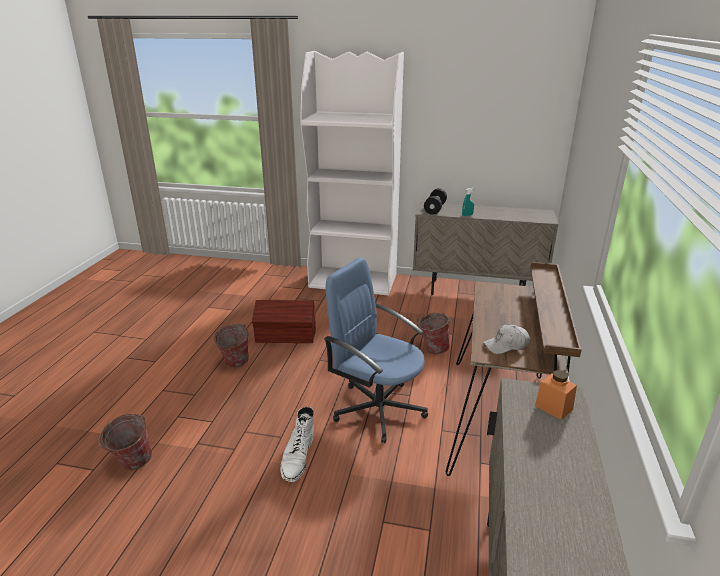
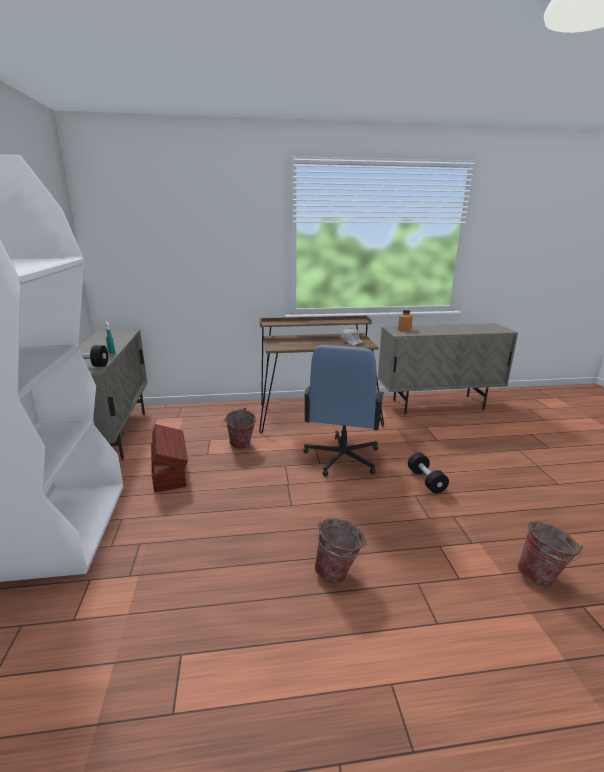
camera: 110 degrees left, 5 degrees down
brown storage box [252,300,316,343] -> brown storage box moved to [151,424,188,492]
white boot [280,407,314,482] -> black dumbbell [408,453,449,494]

